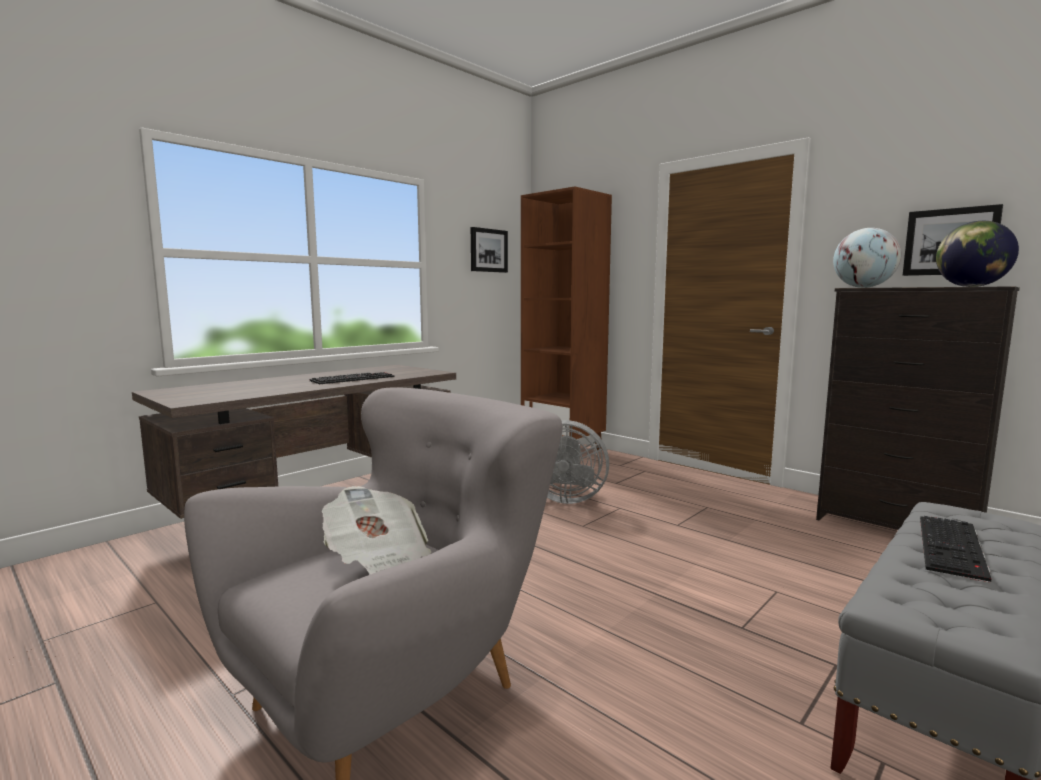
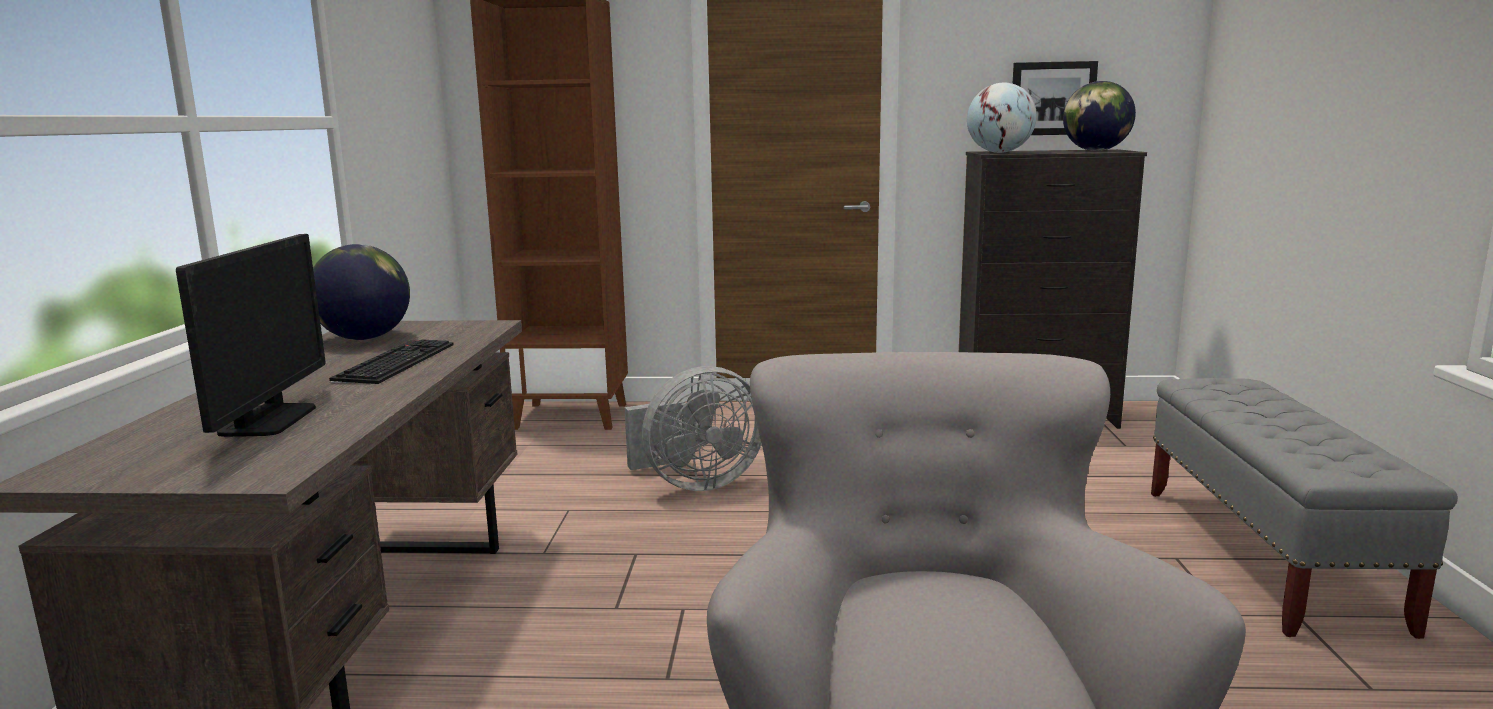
camera: 40 degrees left, 5 degrees up
newspaper [322,486,432,574] -> none
picture [471,227,508,273] -> none
keyboard [920,516,991,583] -> none
none -> monitor [176,234,326,437]
none -> globe [313,244,410,340]

